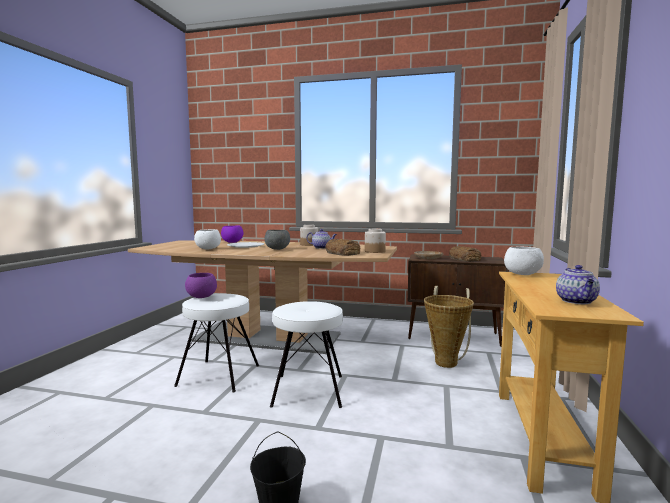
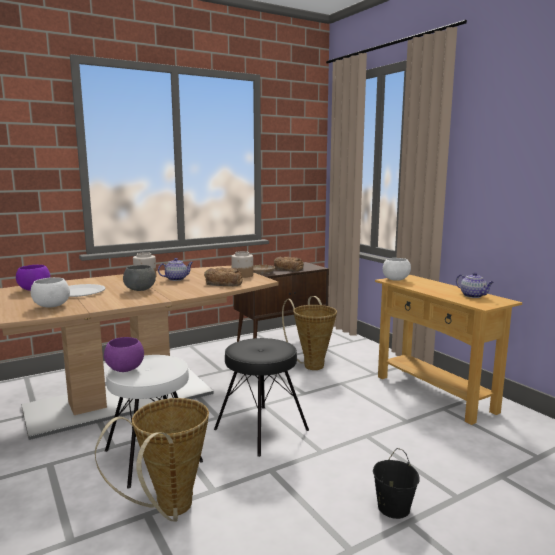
camera: 45 degrees left, 5 degrees up
white stool [270,301,343,408] -> black stool [214,338,309,457]
none -> basket [95,398,209,521]

